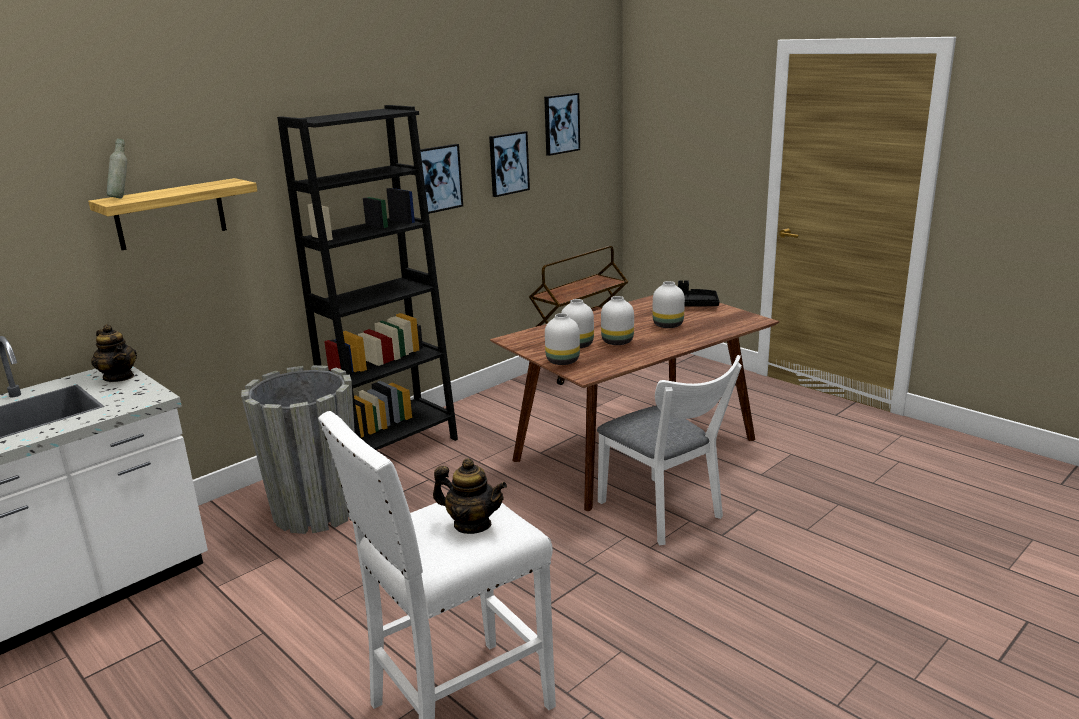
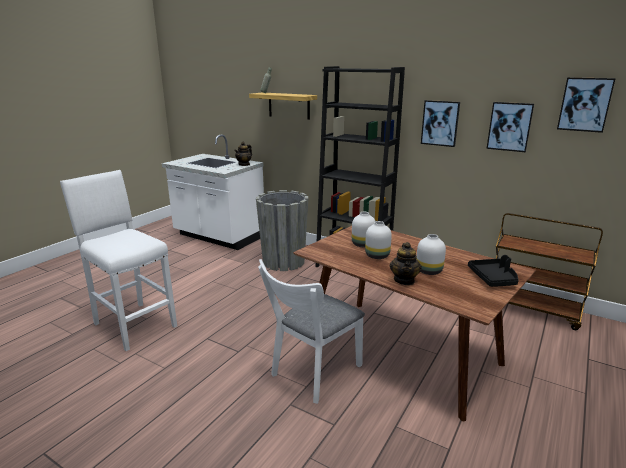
camera: 75 degrees right, 0 degrees up
teapot [433,458,507,534] -> teapot moved to [389,242,422,285]
white vase [545,313,580,365] -> none

